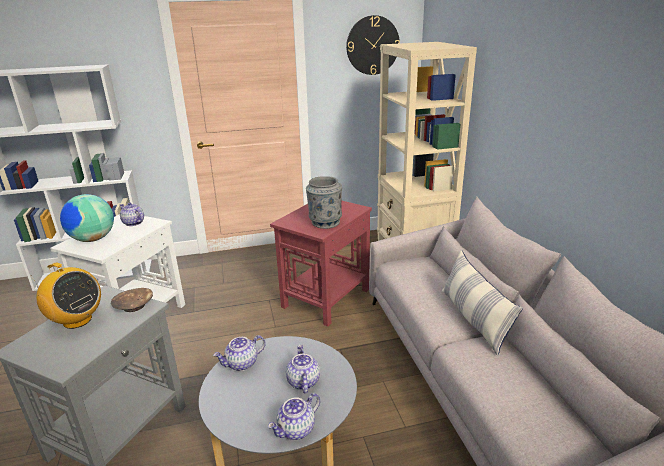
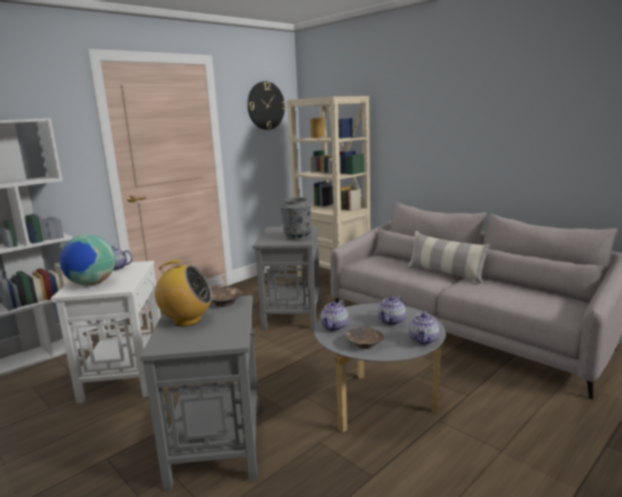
camera: 30 degrees left, 10 degrees down
red side table [270,200,372,327] -> grey side table [252,226,321,330]
teapot [286,345,320,394] -> teapot turned 105 degrees counterclockwise [378,295,406,325]
none -> brown bowl [346,327,384,349]

